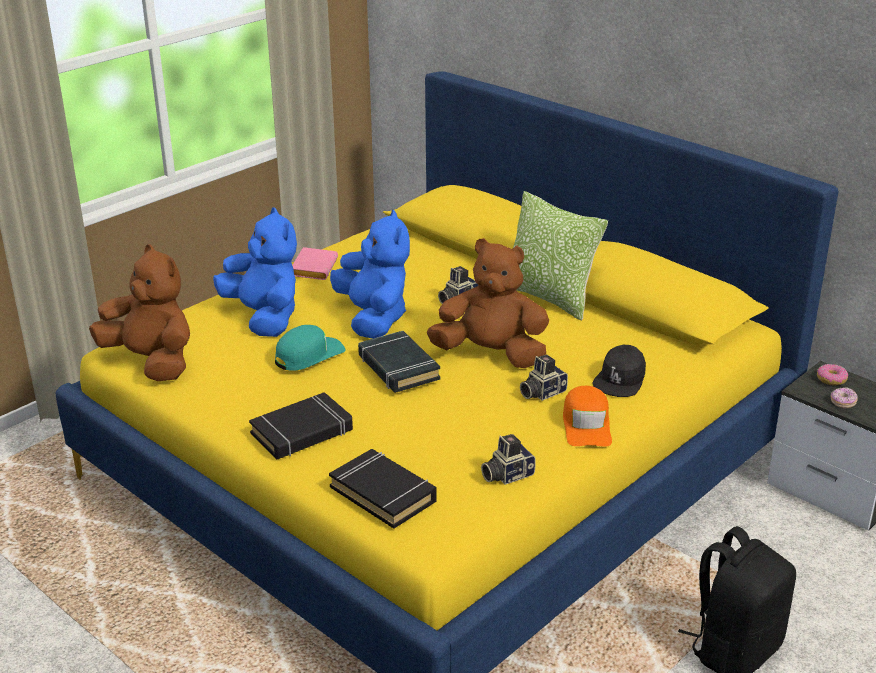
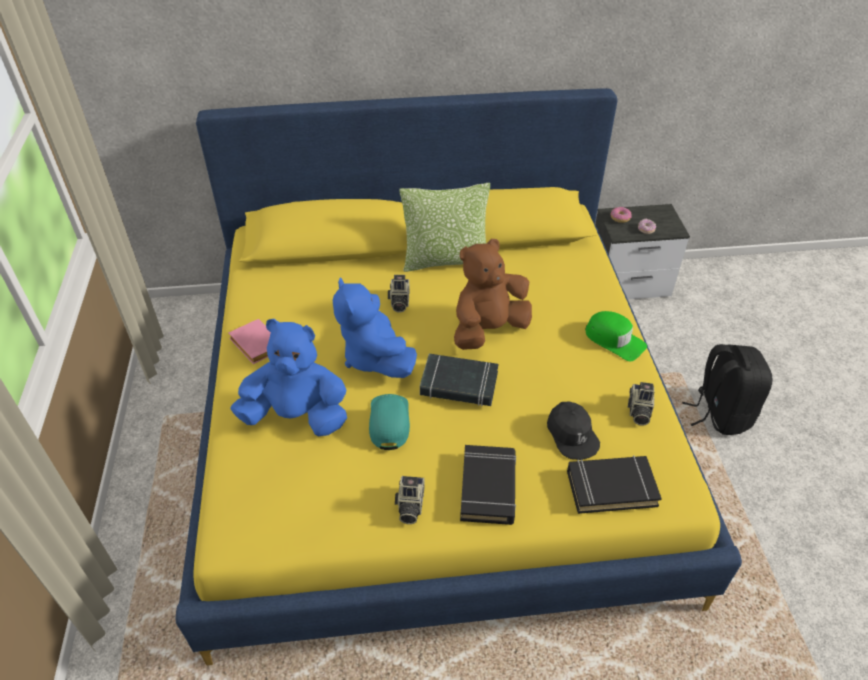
camera: 50 degrees left, 15 degrees up
brown plush toy [89,244,190,381] -> none
blue plush toy [330,210,410,339] -> blue plush toy turned 135 degrees counterclockwise [333,277,417,378]
camera [520,355,568,401] -> camera moved to [395,476,424,524]
orange cap [563,386,612,447] -> green cap [585,311,647,361]
black cap [593,345,646,397] -> black cap moved to [547,401,600,460]

